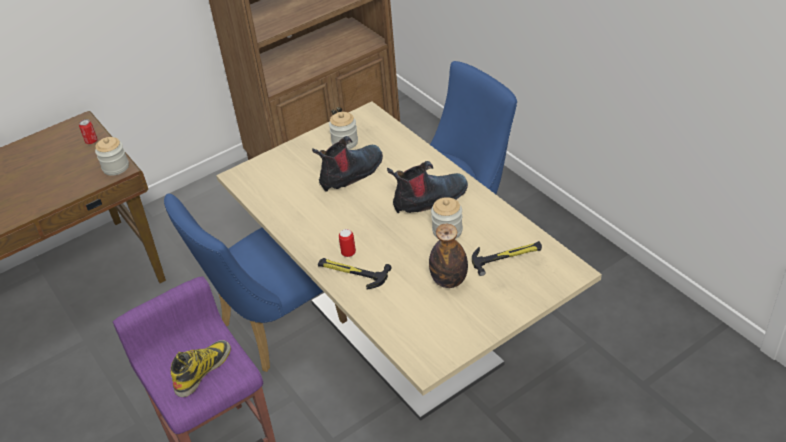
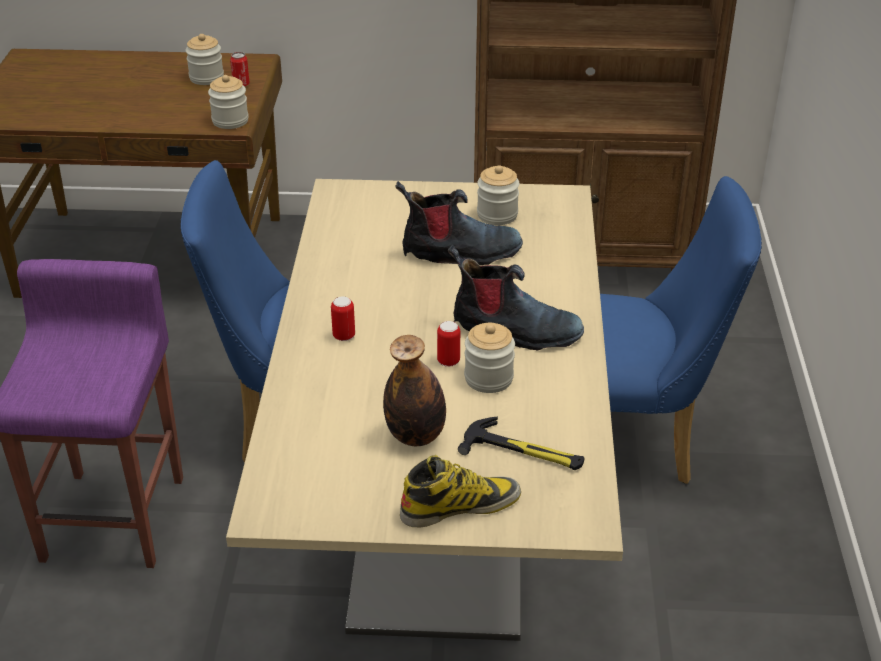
camera: 35 degrees right, 5 degrees down
boot [170,340,231,397] -> boot moved to [400,455,521,527]
hammer [318,258,392,289] -> none
none -> jar [185,34,224,85]
none -> can [437,321,460,367]

